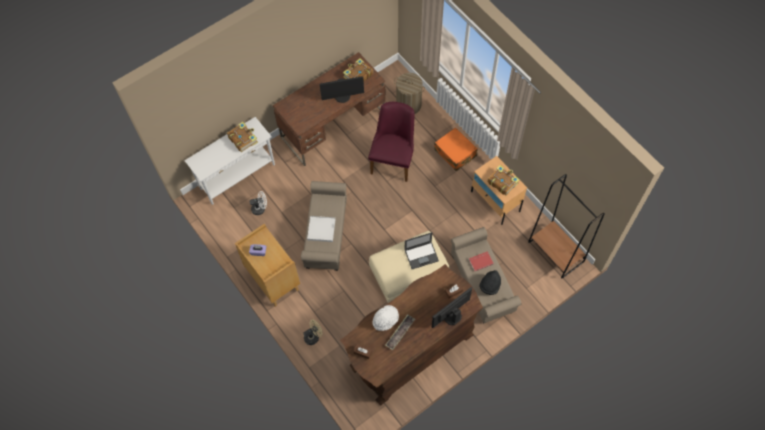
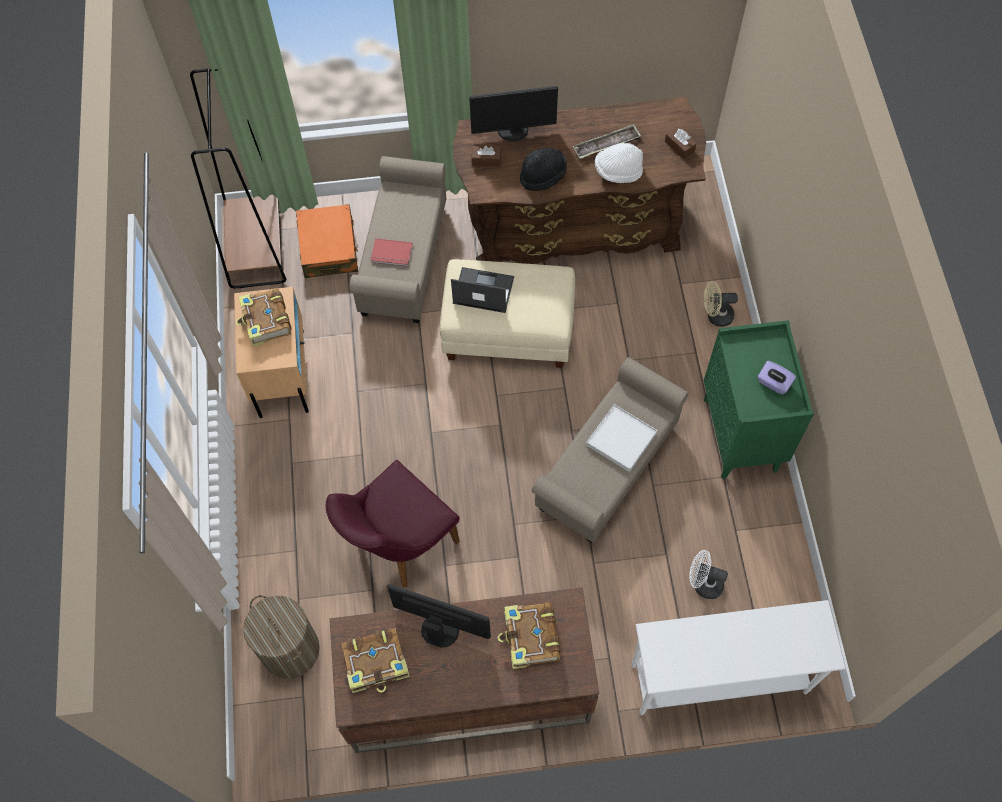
camera: 150 degrees left, 0 degrees up
book [227,122,258,152] -> book moved to [498,602,561,669]
brown cabinet [235,224,300,307] -> green cabinet [704,320,814,479]
orange suitcase [434,127,478,171] -> orange suitcase moved to [296,204,358,278]
black hat [480,270,501,295] -> black hat moved to [520,148,567,191]

